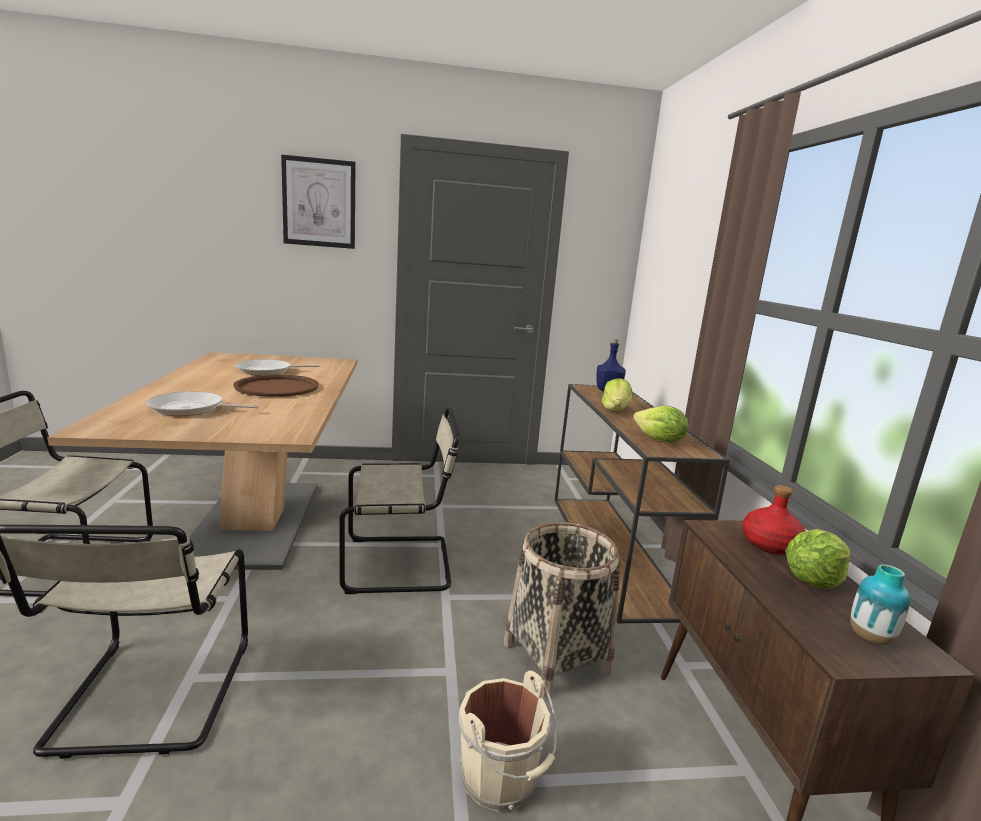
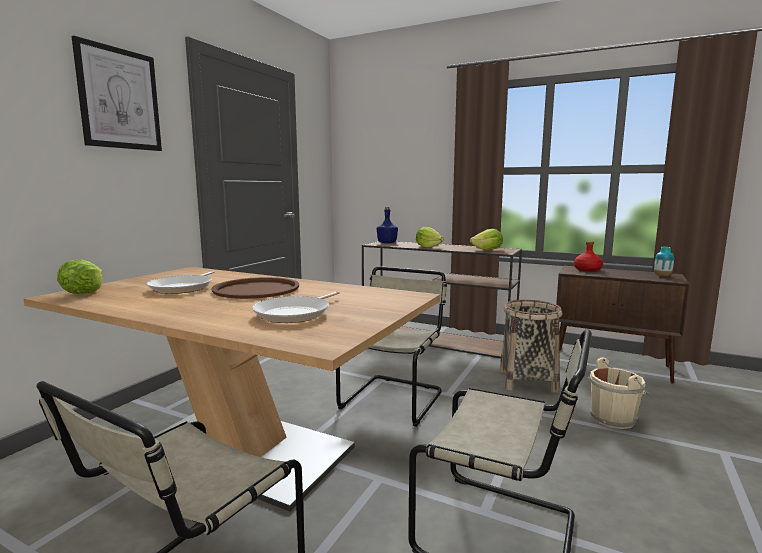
camera: 55 degrees left, 5 degrees down
lettuce [785,529,850,589] -> lettuce moved to [57,259,102,294]

